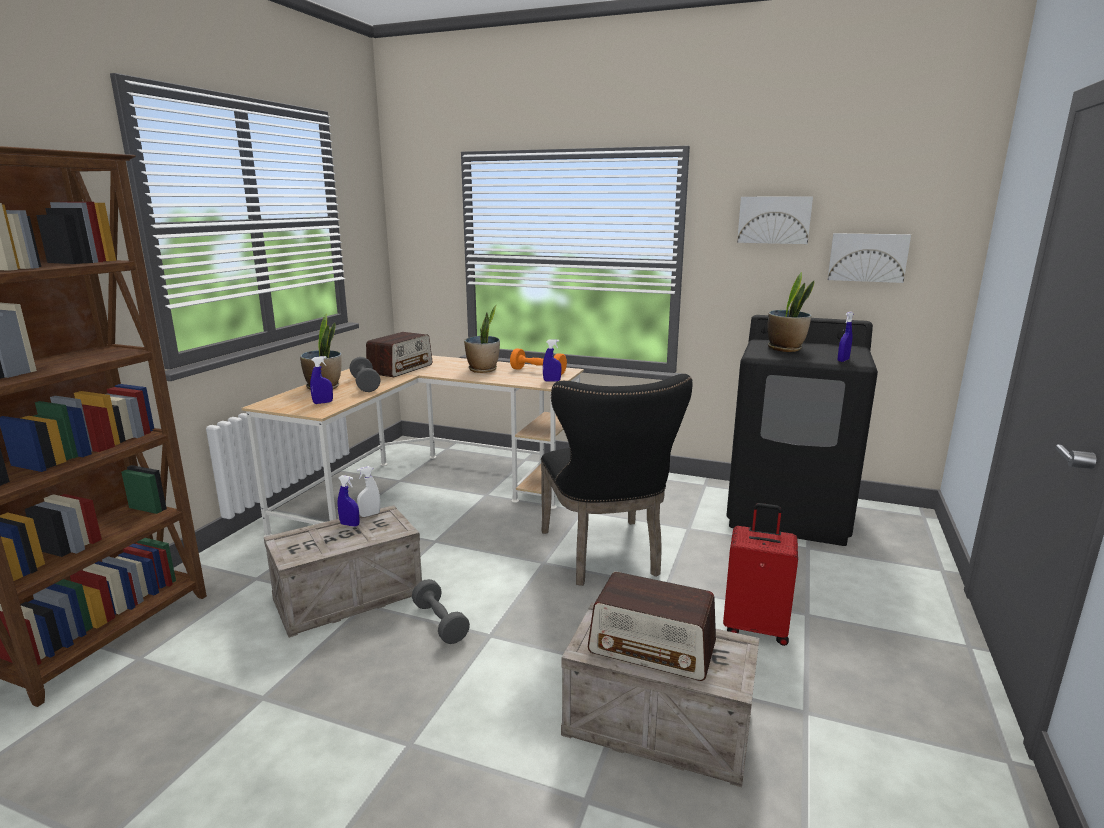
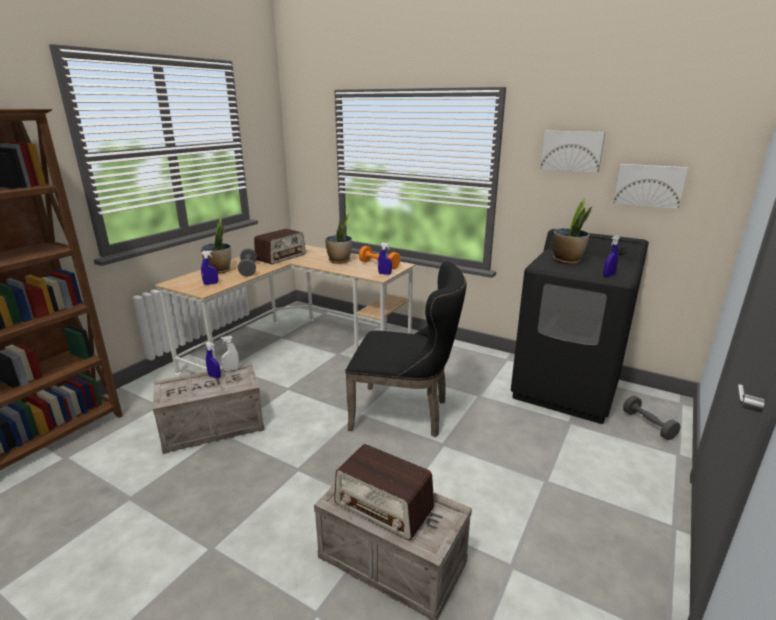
camera: 10 degrees right, 5 degrees up
grey dumbbell [412,579,470,644] -> grey dumbbell moved to [623,396,680,440]
black chair [541,374,692,586] -> black chair turned 75 degrees counterclockwise [345,261,466,437]
red suitcase [723,503,798,646] -> none

